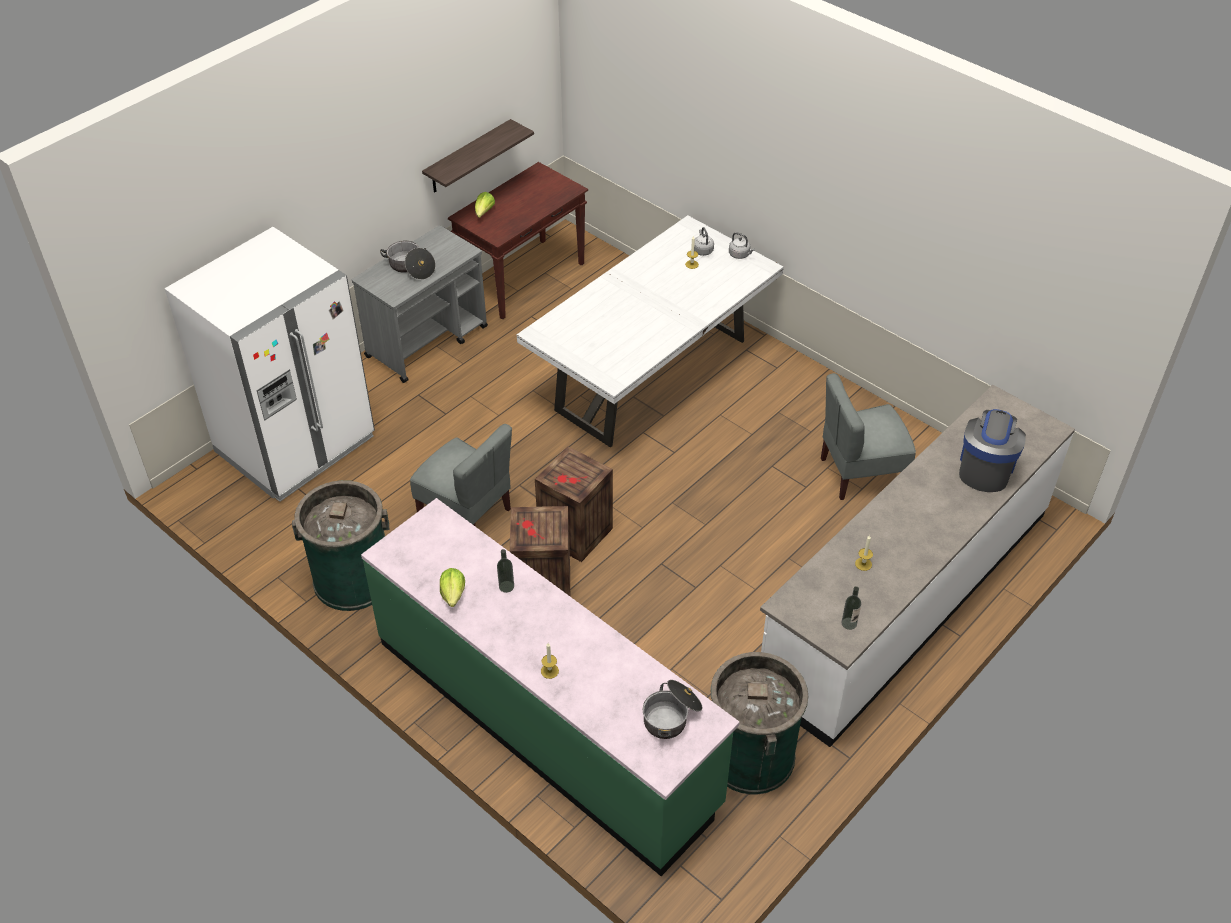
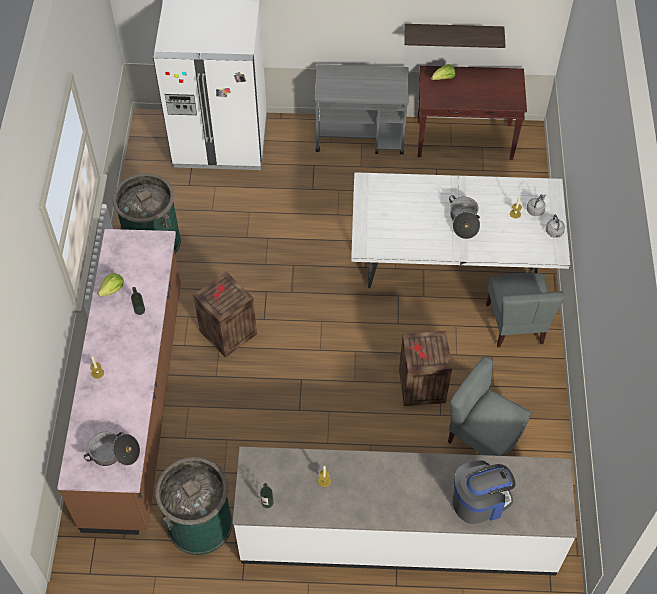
camera: 50 degrees right, 10 degrees up
green counter [361,498,740,876] -> brown counter [57,229,181,535]
cooking pot [380,241,436,280] -> cooking pot moved to [449,195,480,239]
grey chair [410,424,512,526] -> grey chair moved to [486,273,565,347]
crate [535,446,613,562] -> crate moved to [399,331,452,406]

